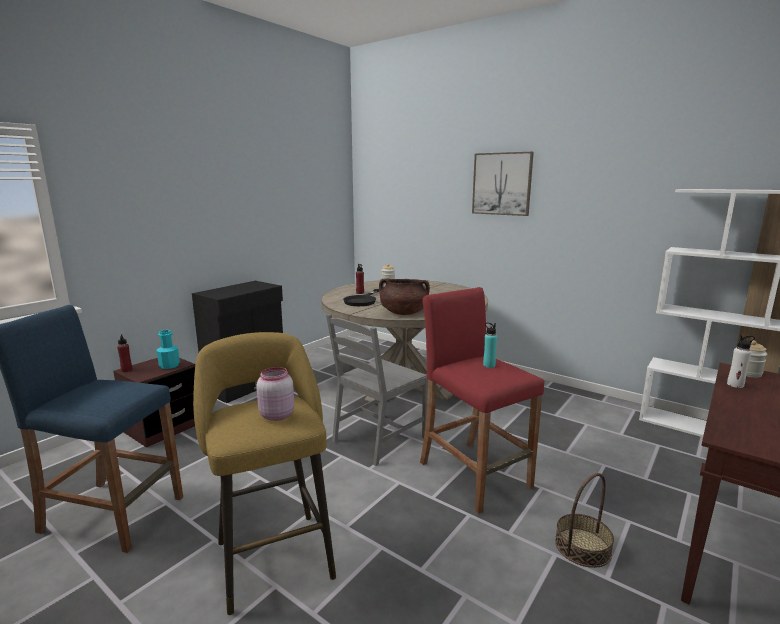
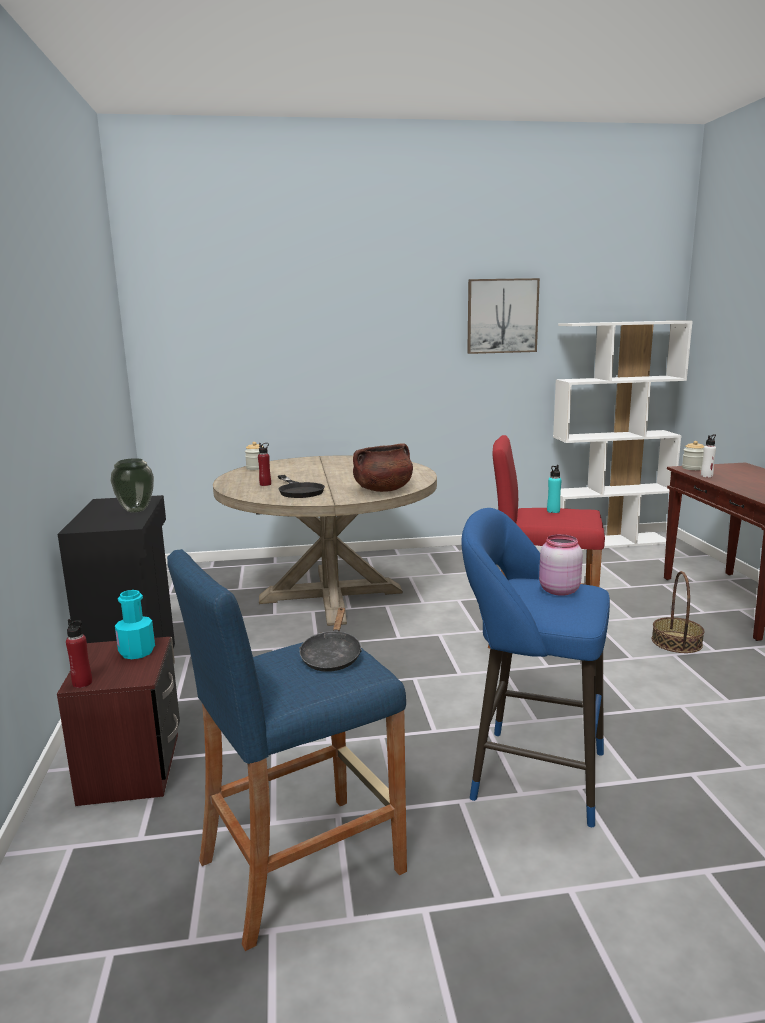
camera: 45 degrees left, 0 degrees up
yellow stool [193,332,336,615] -> blue stool [461,508,610,827]
grey chair [326,314,428,466] -> none
picture [472,152,534,216] -> picture moved to [467,278,540,354]
none -> vase [110,458,154,513]
none -> black frying pan [299,607,362,672]

